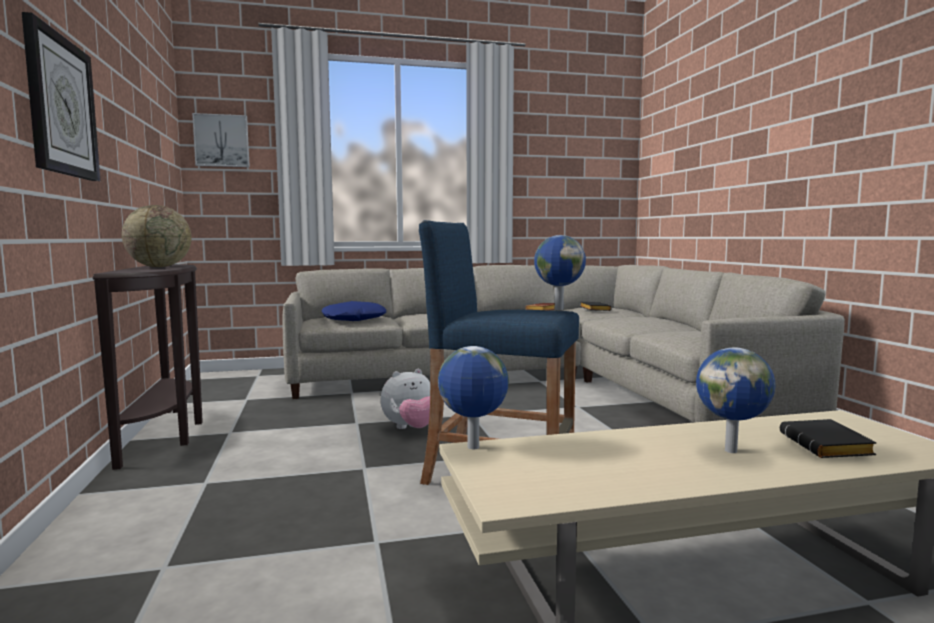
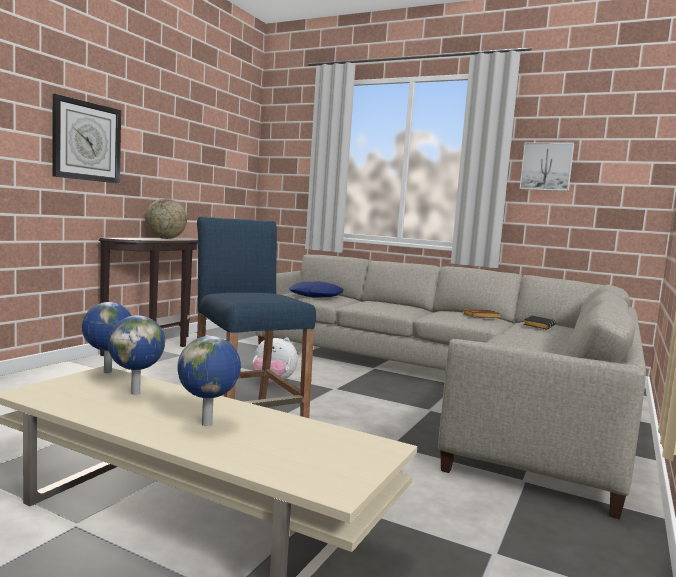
camera: 40 degrees right, 0 degrees up
picture [192,113,250,167] -> picture moved to [520,143,574,191]
globe [534,235,586,310] -> globe moved to [107,315,165,395]
black book [780,419,876,458] -> none

